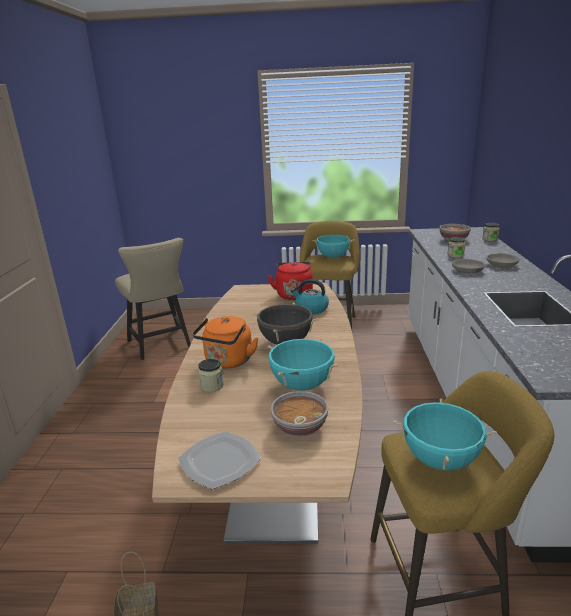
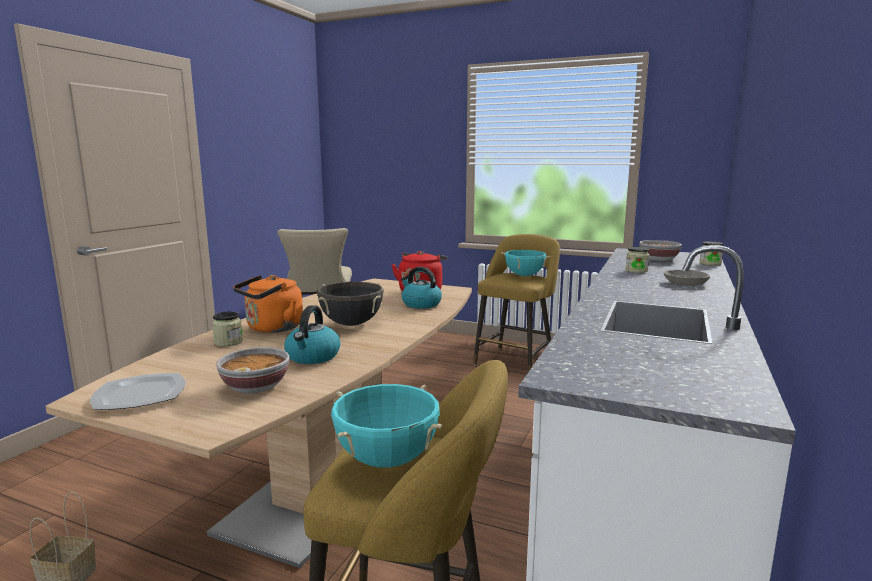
camera: 20 degrees right, 10 degrees down
turquoise cooking pot [267,338,338,391] -> kettle [284,305,340,364]
grey bowl [452,259,485,273] -> none

